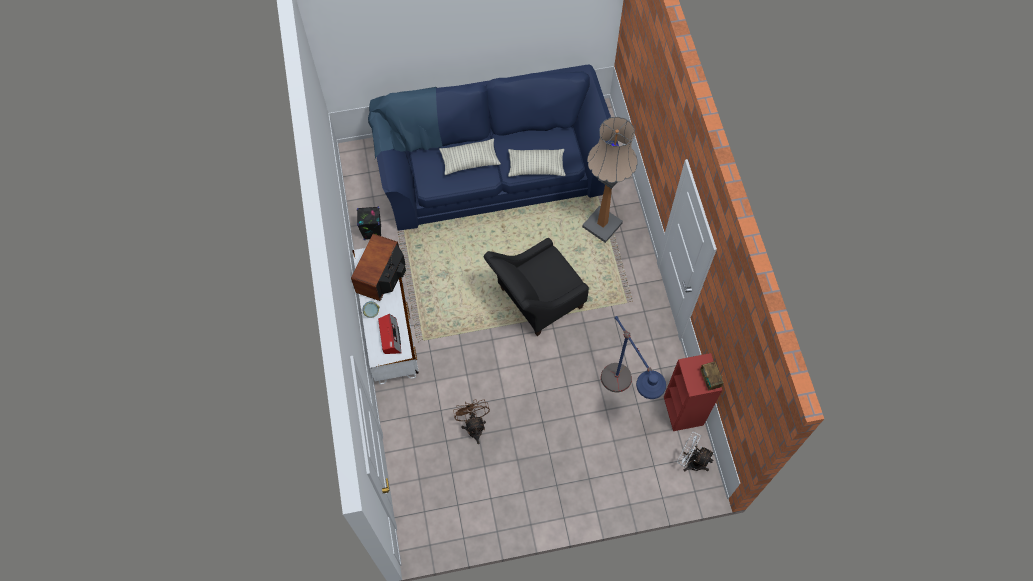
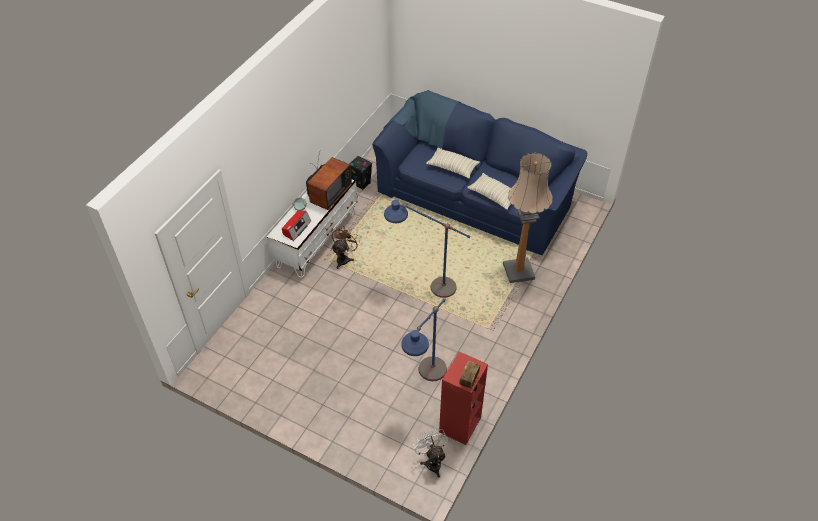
camera: 40 degrees right, 15 degrees down
television [351,234,406,301] -> television turned 150 degrees clockwise [306,152,352,210]
brown fan [453,399,490,444] -> brown fan moved to [331,227,359,269]
black armchair [483,238,589,336] -> blue floor lamp [384,200,470,298]

